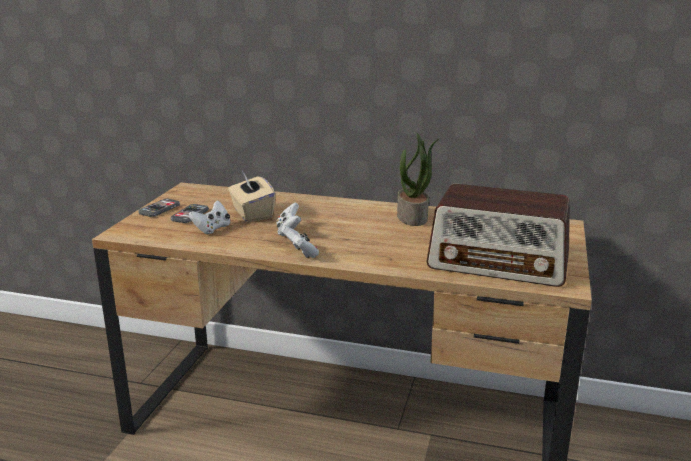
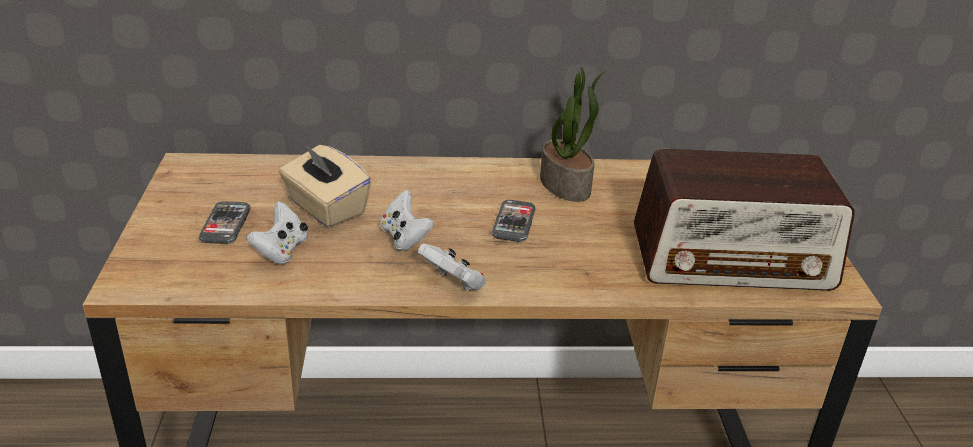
camera: 20 degrees left, 10 degrees up
phone [138,199,180,217] -> phone moved to [492,200,536,242]

